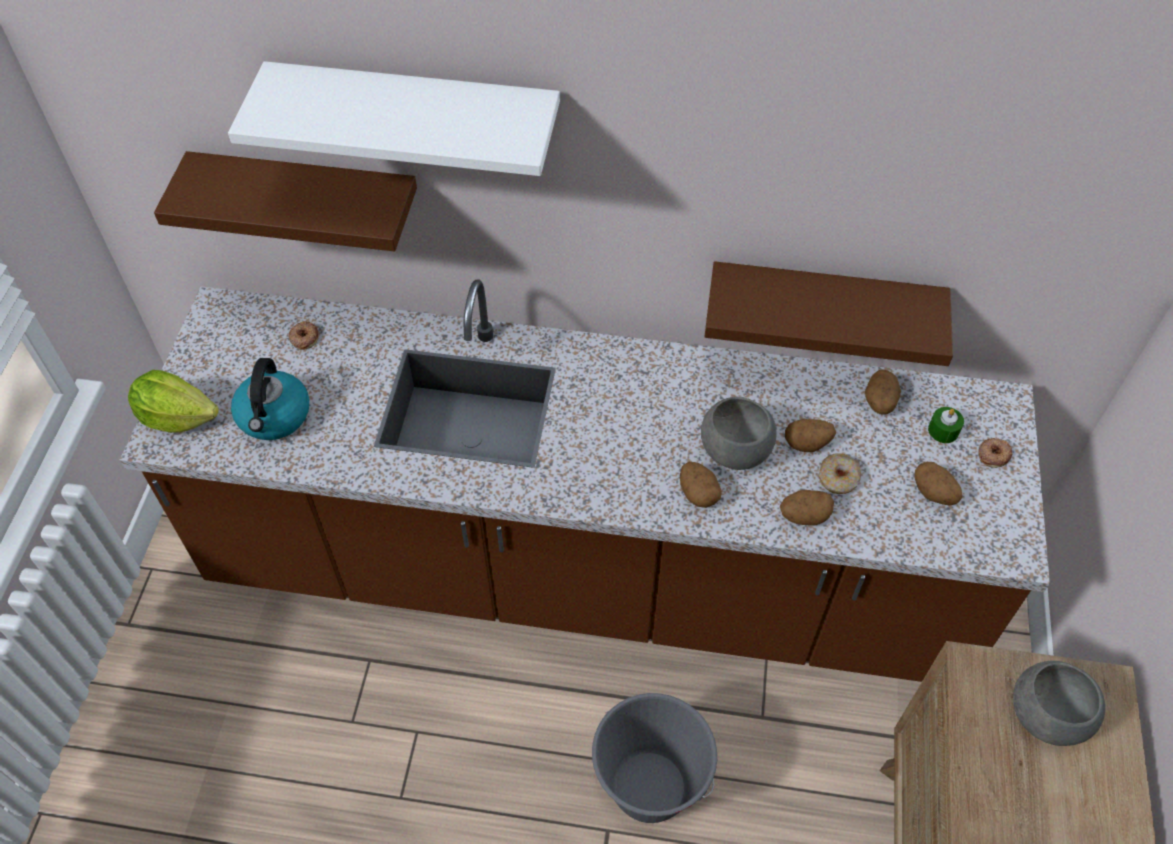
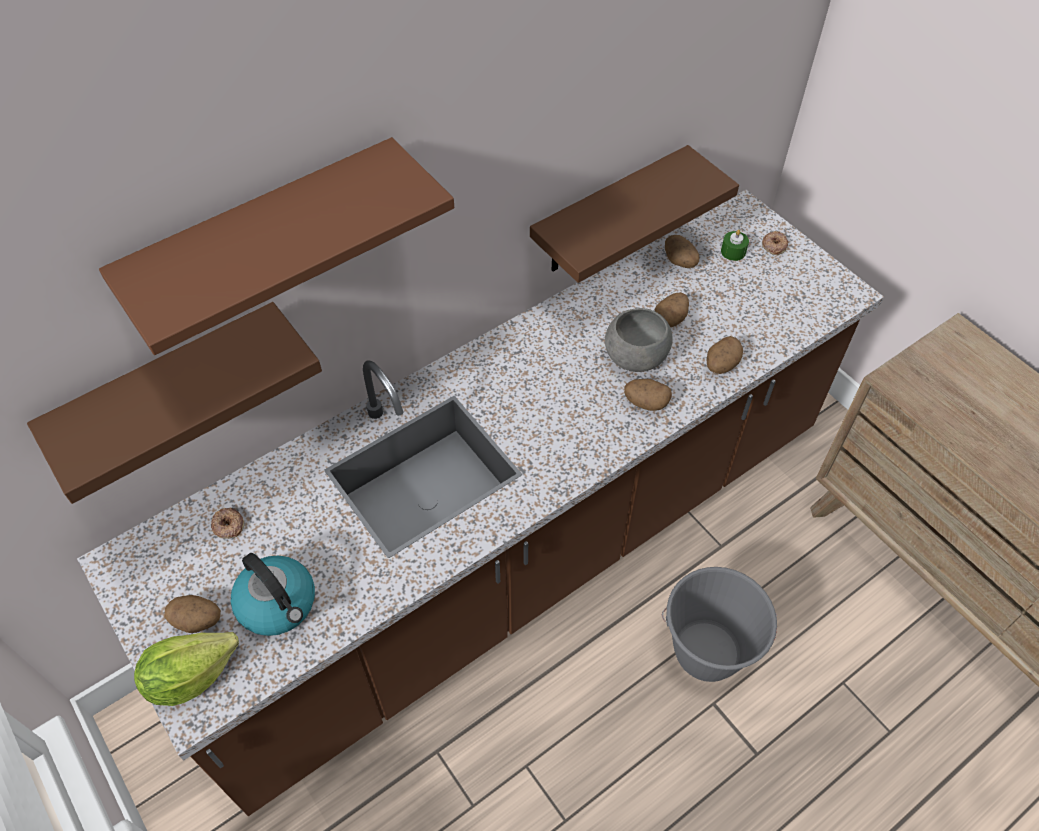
camera: 45 degrees left, 0 degrees up
white shelf [228,61,560,176] -> brown shelf [99,137,454,355]
donut [819,453,861,494] -> none
potato [915,462,963,506] -> potato moved to [164,595,221,633]
grey bowl [1013,661,1105,746] -> none

